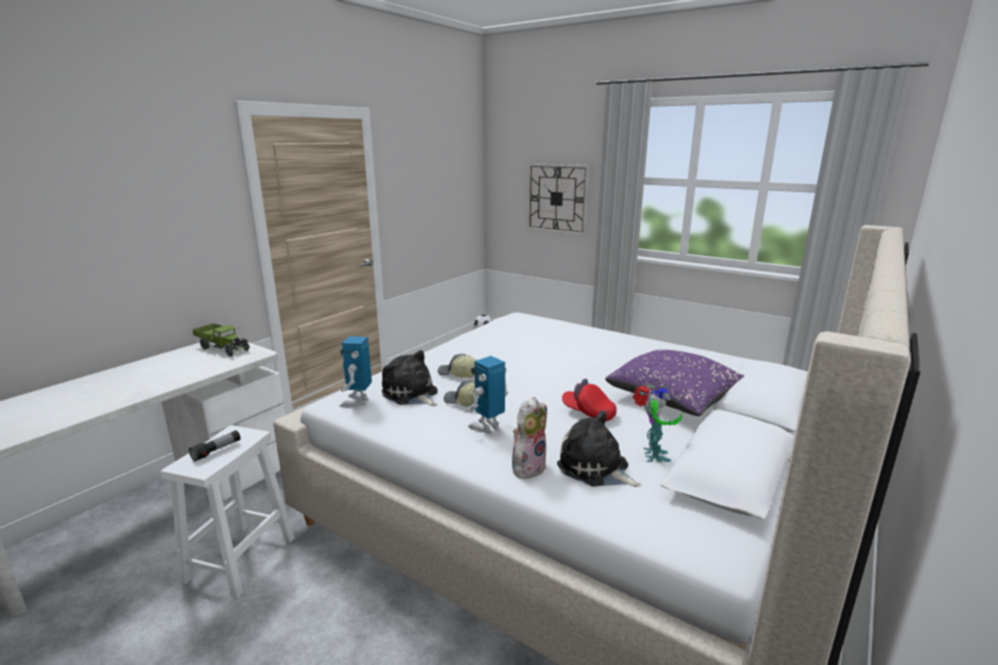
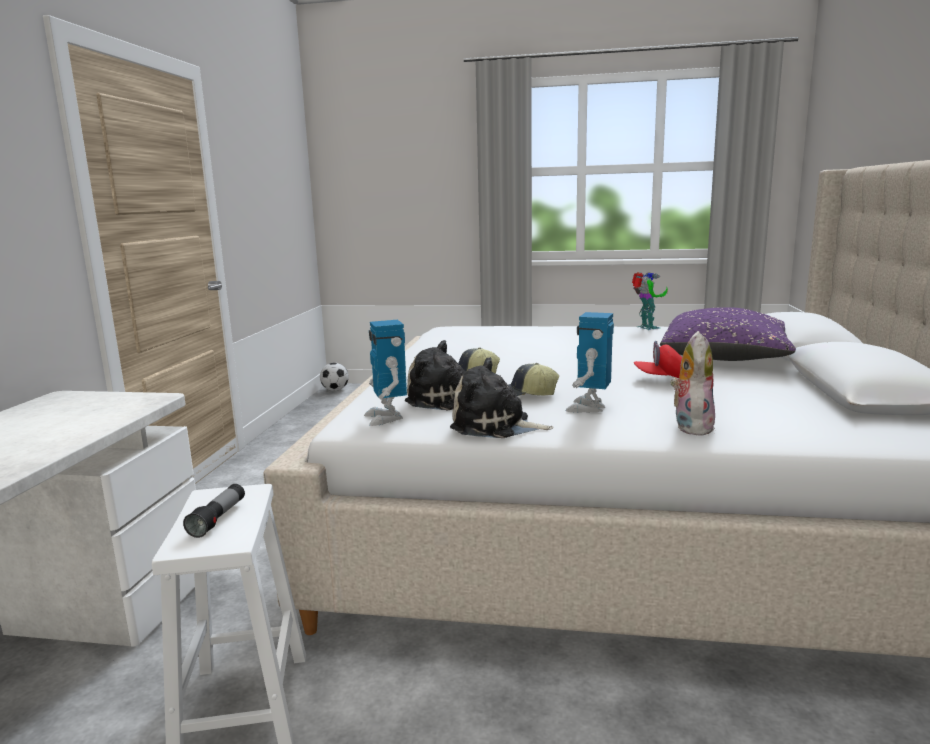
camera: 25 degrees left, 5 degrees down
toy truck [192,323,249,357] -> none
wall clock [527,163,589,235] -> none
plush toy [557,410,641,487] -> plush toy moved to [450,357,554,438]
toy robot [633,384,682,462] -> toy robot moved to [632,272,668,330]

